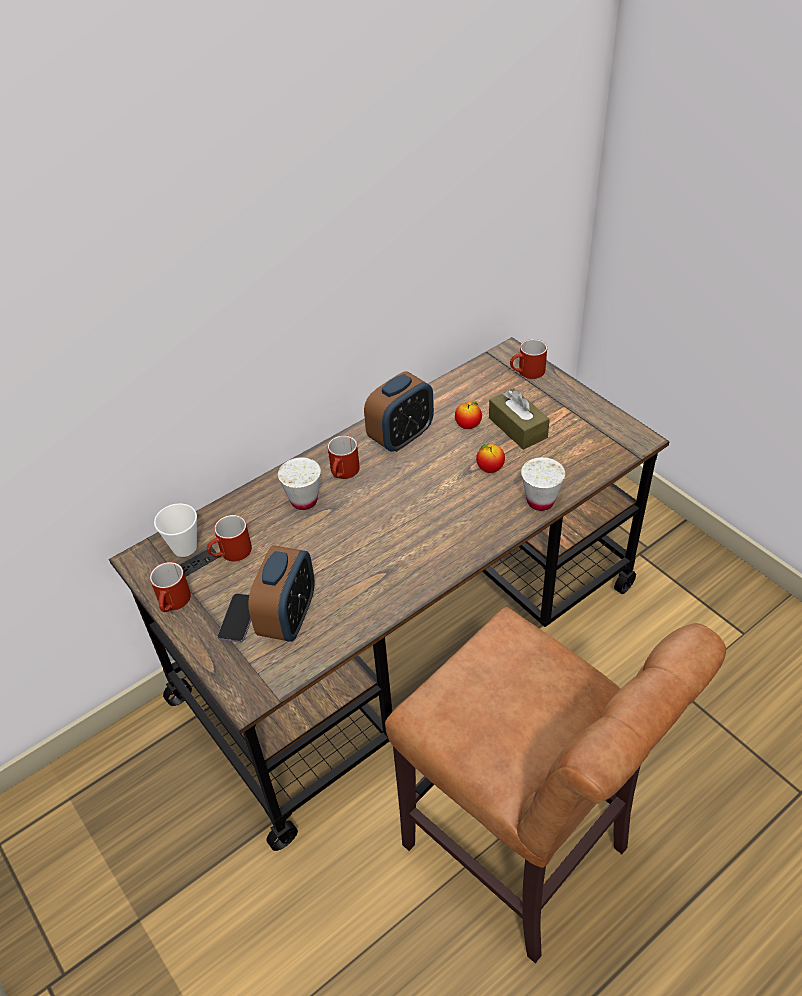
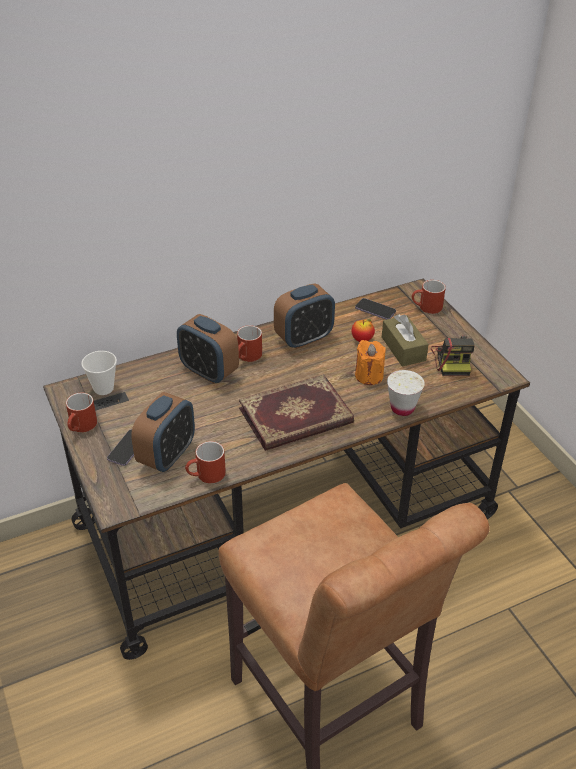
camera: 10 degrees right, 5 degrees down
red mug [207,515,252,562] -> red mug moved to [185,441,226,484]
white cup [278,457,321,510] -> alarm clock [177,314,239,384]
apple [476,444,505,473] -> orange candle [355,340,386,385]
none -> book [239,374,354,451]
none -> phone [355,298,396,320]
none -> camera [431,335,475,376]

